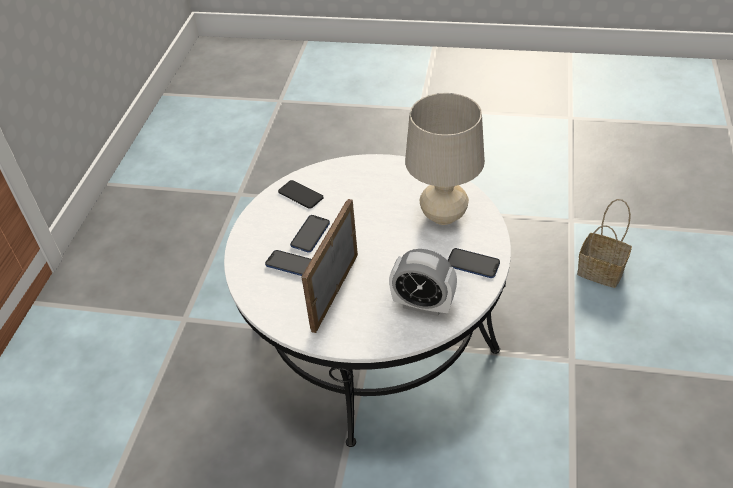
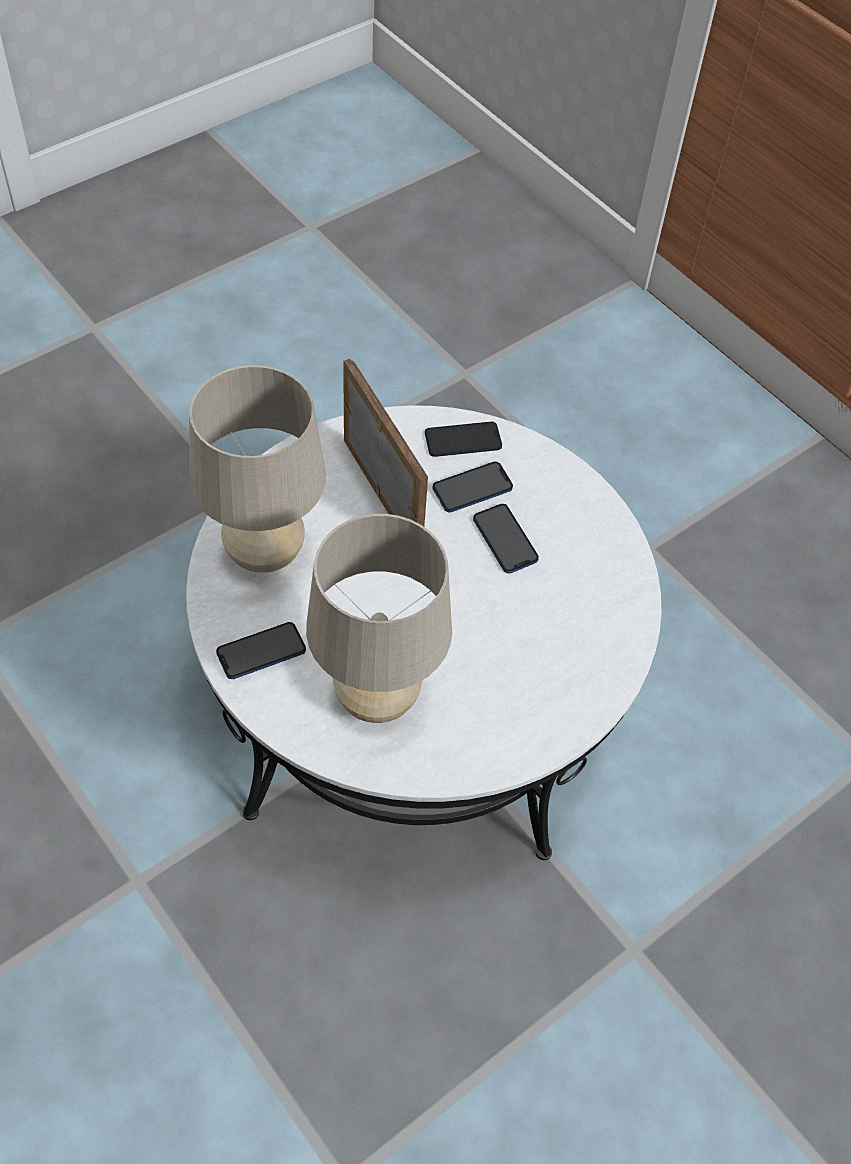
camera: 125 degrees right, 10 degrees up
phone [278,180,324,209] -> phone moved to [425,422,502,457]
alarm clock [389,249,457,316] -> beige table lamp [189,365,326,573]
basket [577,199,632,288] -> none

